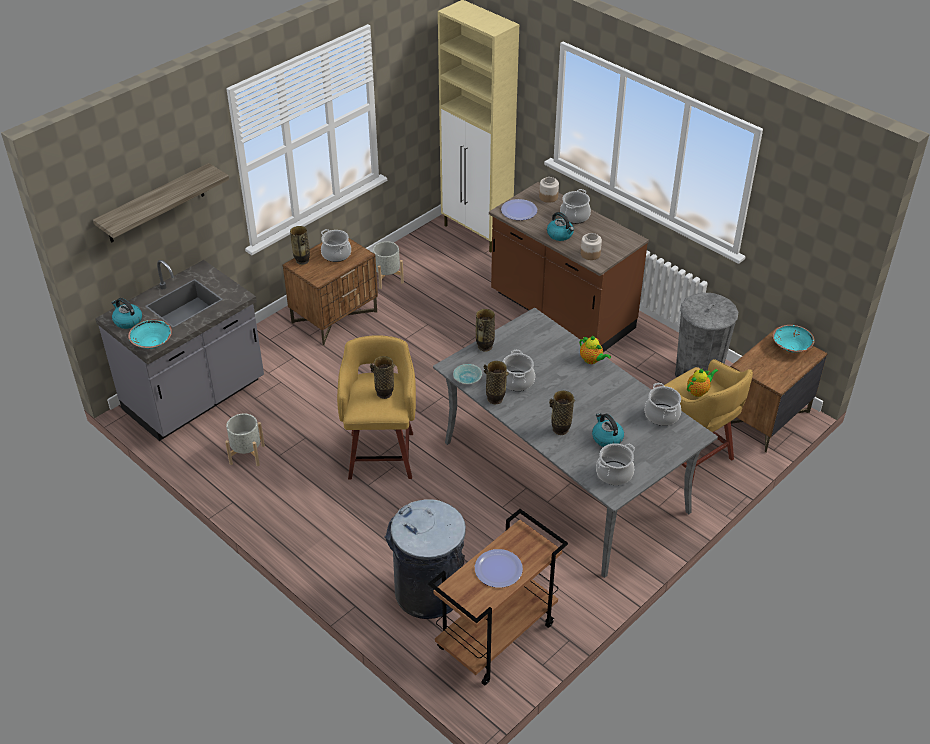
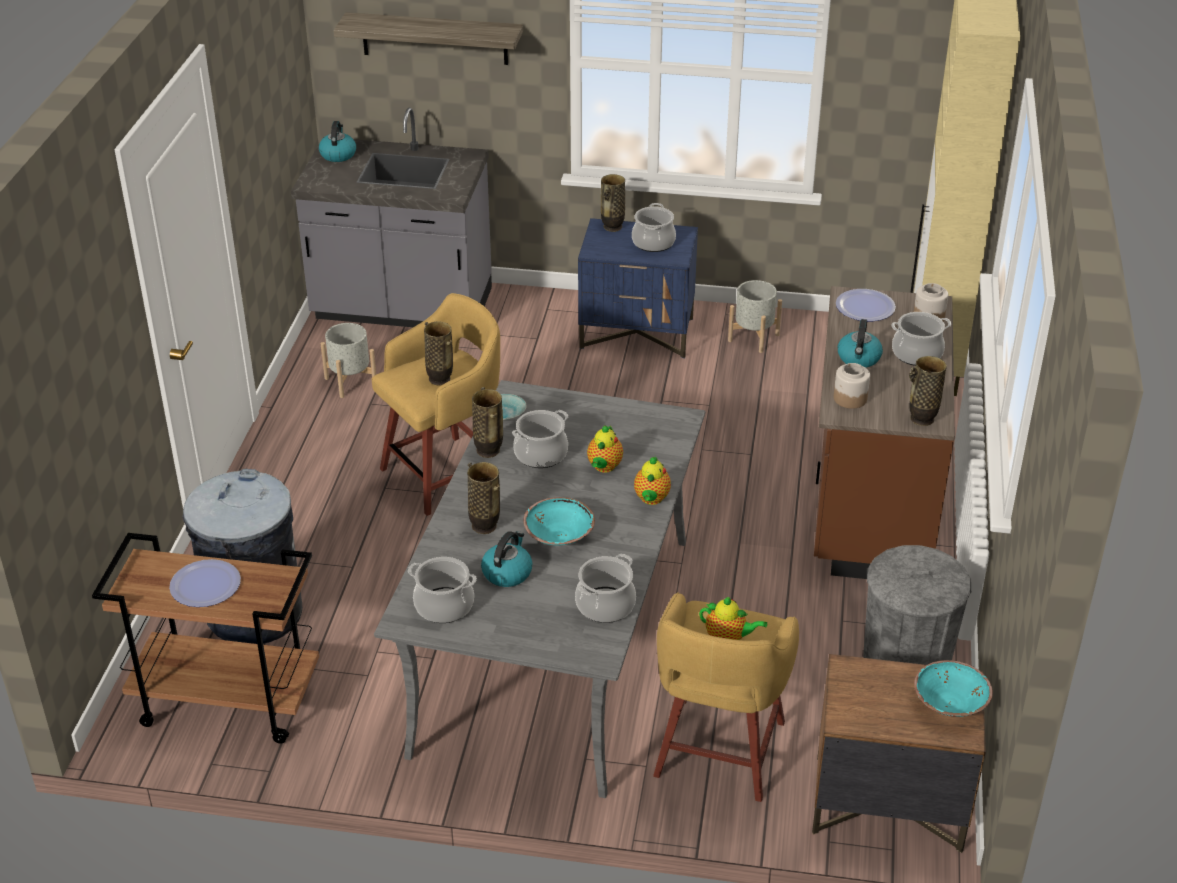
camera: 55 degrees right, 5 degrees down
turquoise bowl [128,320,172,349] -> turquoise bowl moved to [524,497,595,546]
brown nightstand [283,238,378,346] -> blue nightstand [578,218,698,359]
vase [476,309,495,352] -> vase moved to [909,356,947,426]
none -> teapot [587,425,623,473]

